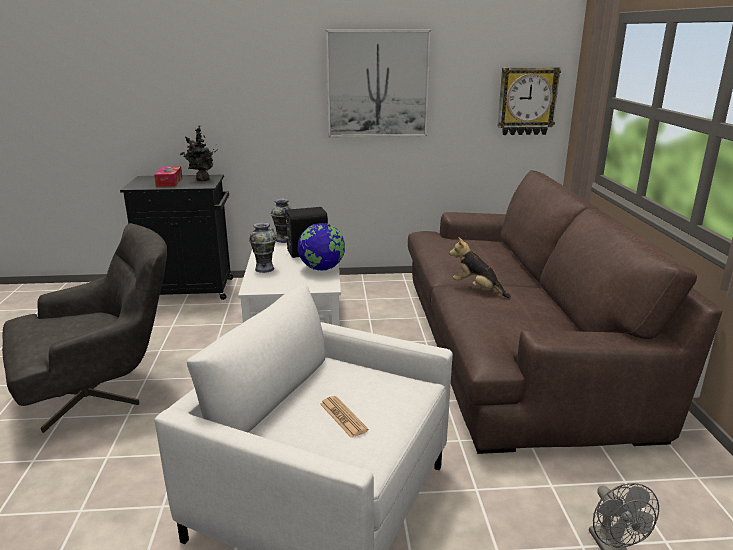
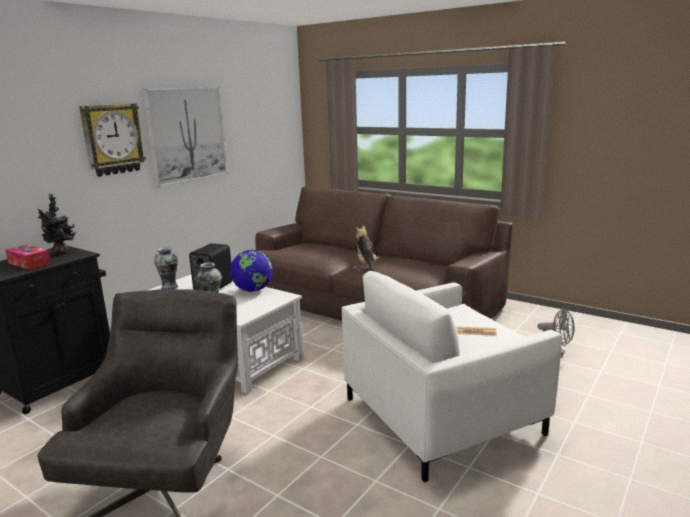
camera: 50 degrees left, 5 degrees down
plush toy [449,237,511,298] -> plush toy turned 90 degrees clockwise [356,226,379,271]
wall clock [497,67,561,135] -> wall clock moved to [79,103,146,177]

